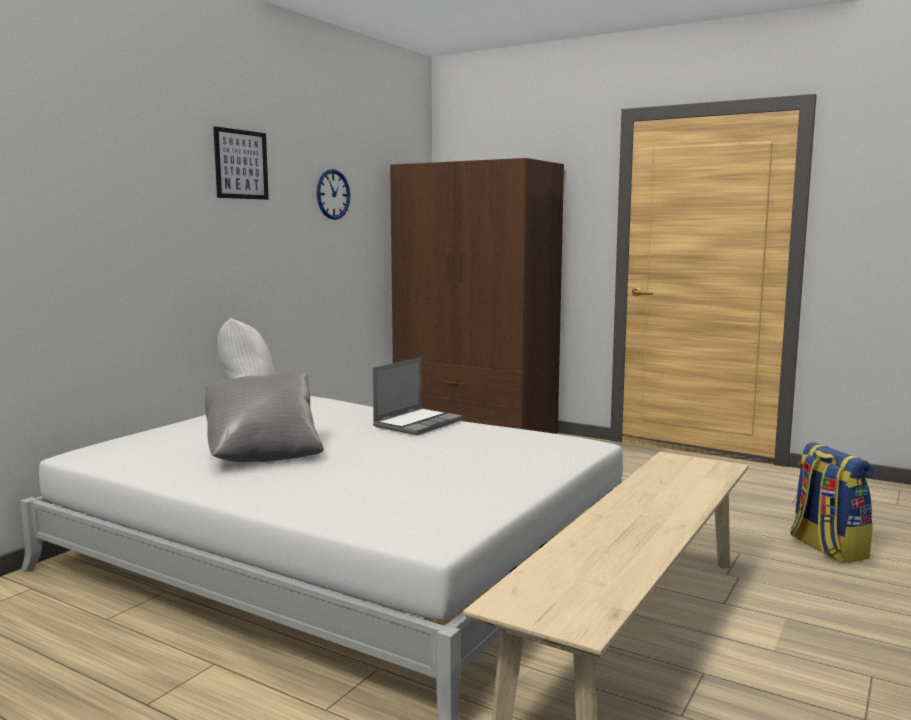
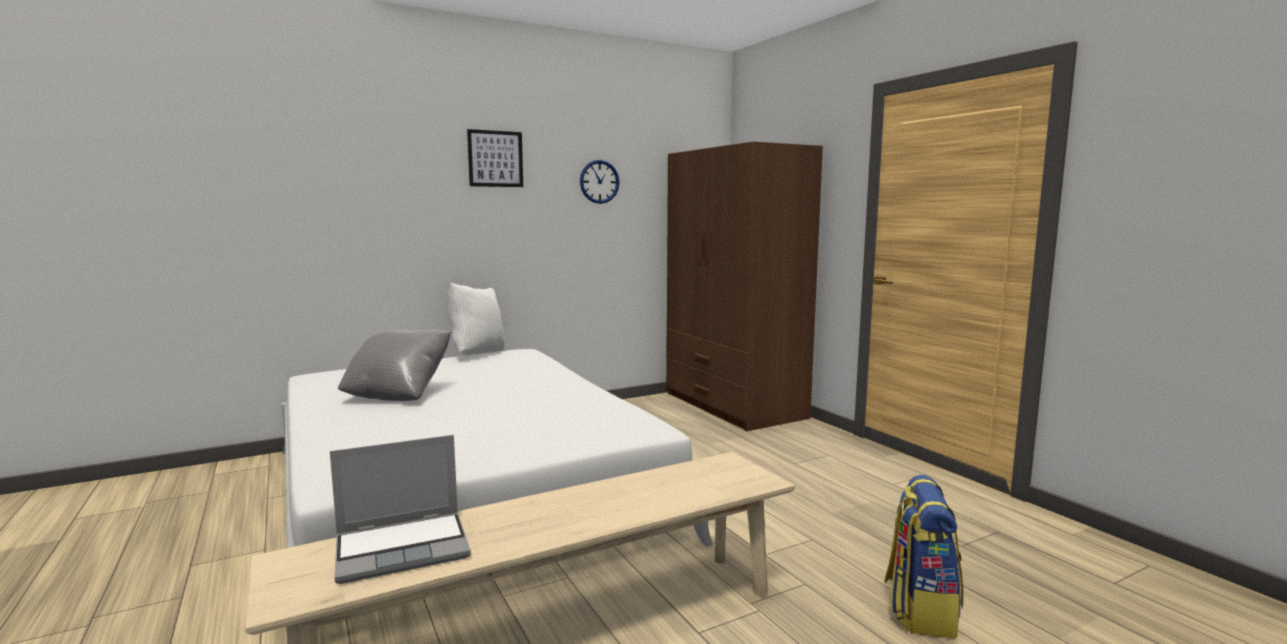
camera: 30 degrees right, 0 degrees up
laptop [372,357,463,435] -> laptop moved to [330,435,471,584]

